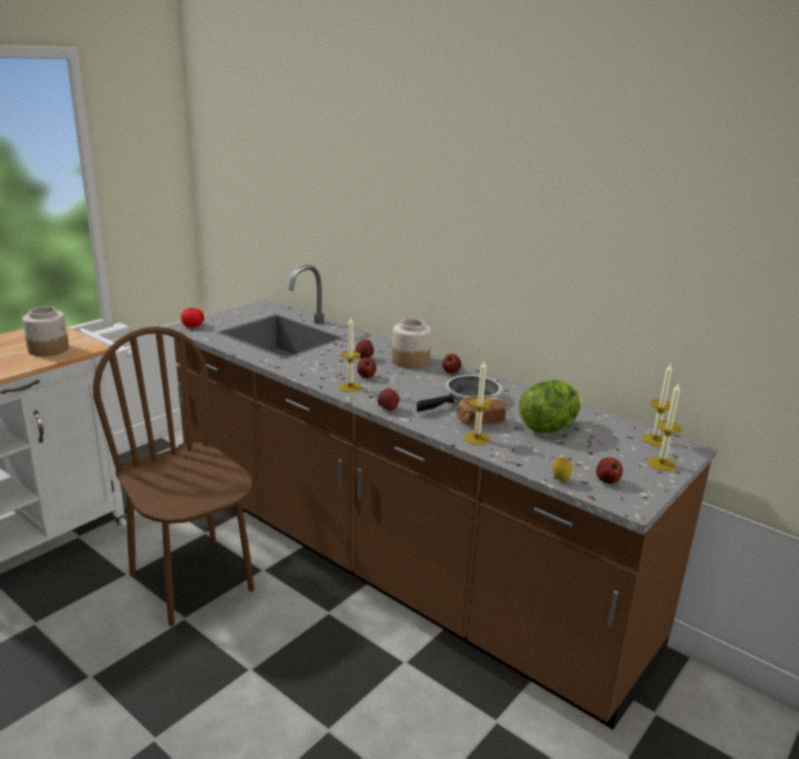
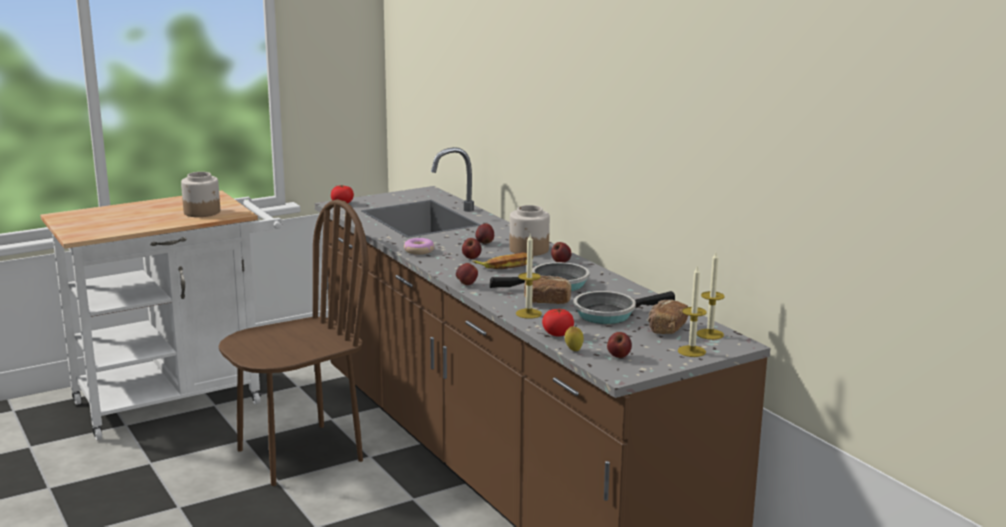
camera: 20 degrees right, 5 degrees down
brown chair [93,327,254,626] -> brown chair turned 75 degrees clockwise [218,199,369,486]
candle [339,318,362,392] -> none
lettuce [519,380,581,433] -> frying pan [573,291,675,324]
none -> donut [404,238,434,255]
none -> banana [472,253,533,269]
none -> tomato [542,309,574,336]
none -> bread [648,300,688,334]

